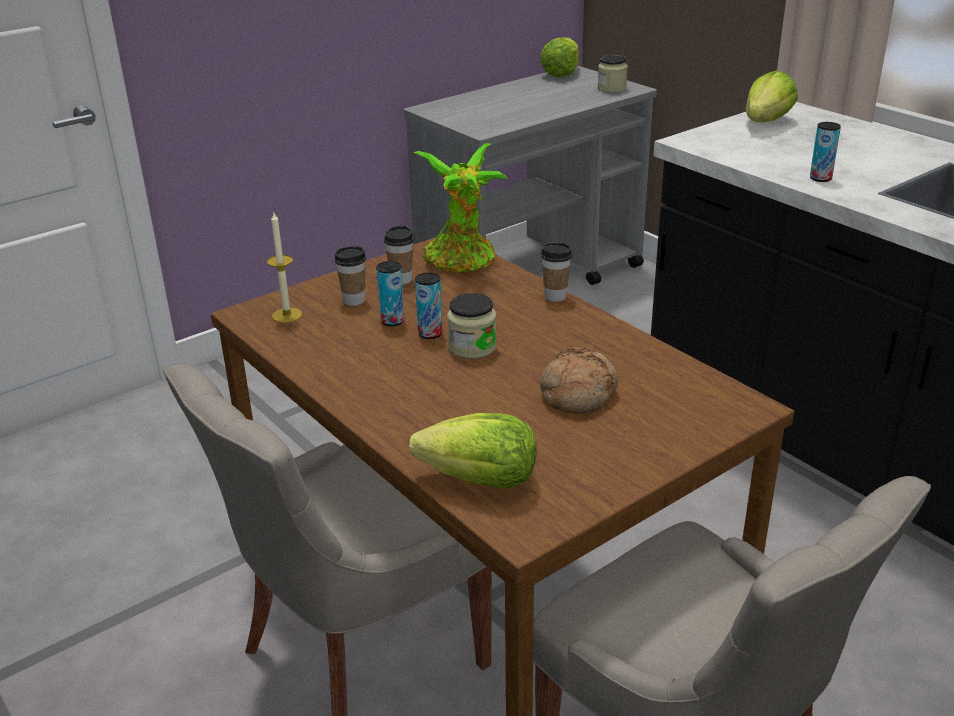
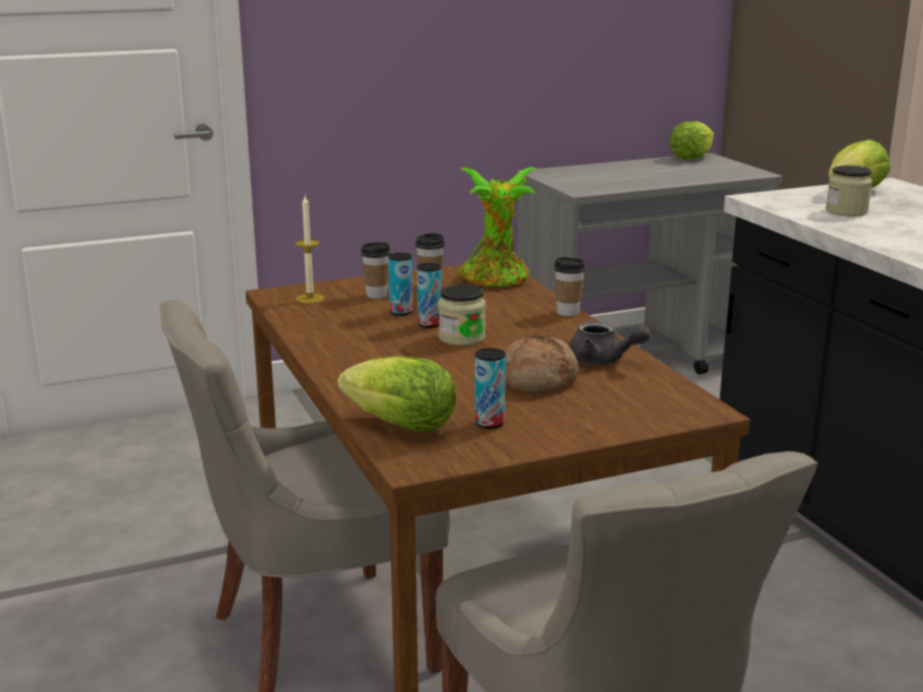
camera: 15 degrees right, 10 degrees down
jar [597,55,628,93] -> jar moved to [826,165,872,216]
can [810,122,841,182] -> can moved to [475,348,506,429]
none -> grey teapot [569,321,651,365]

